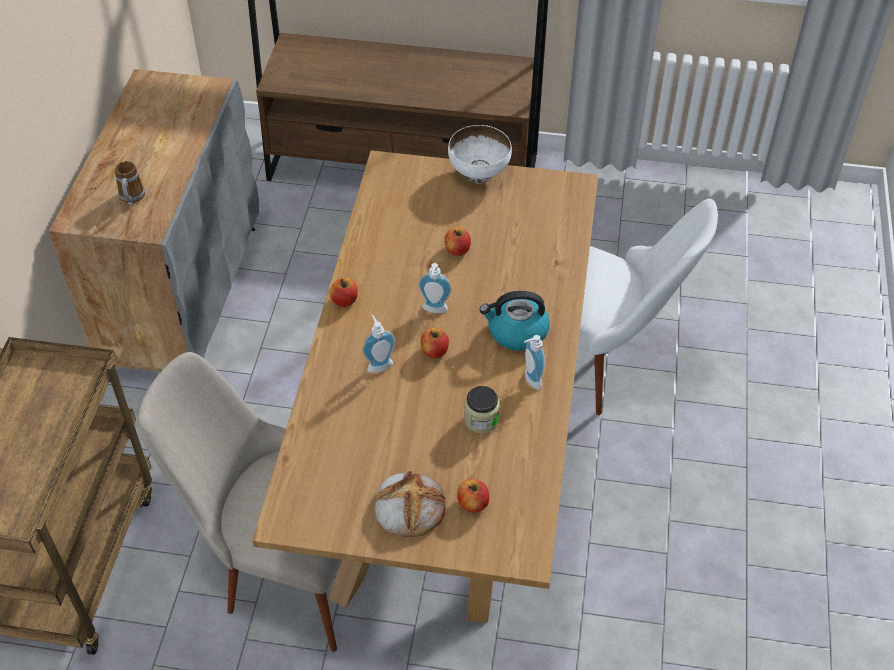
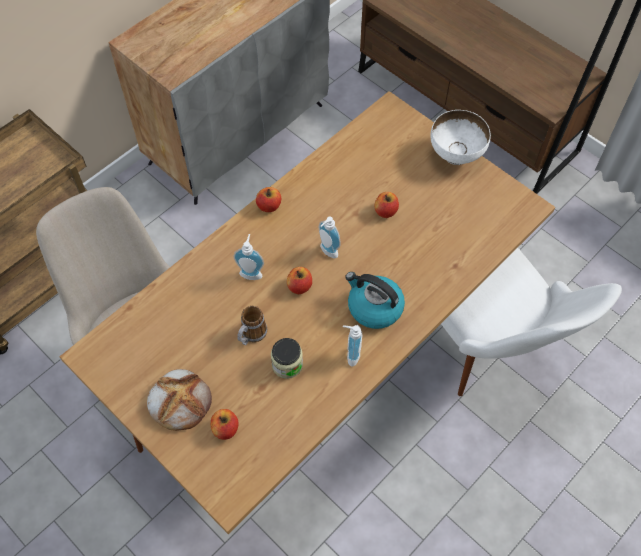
camera: 35 degrees right, 10 degrees up
mug [115,161,145,206] -> mug moved to [237,306,267,346]

